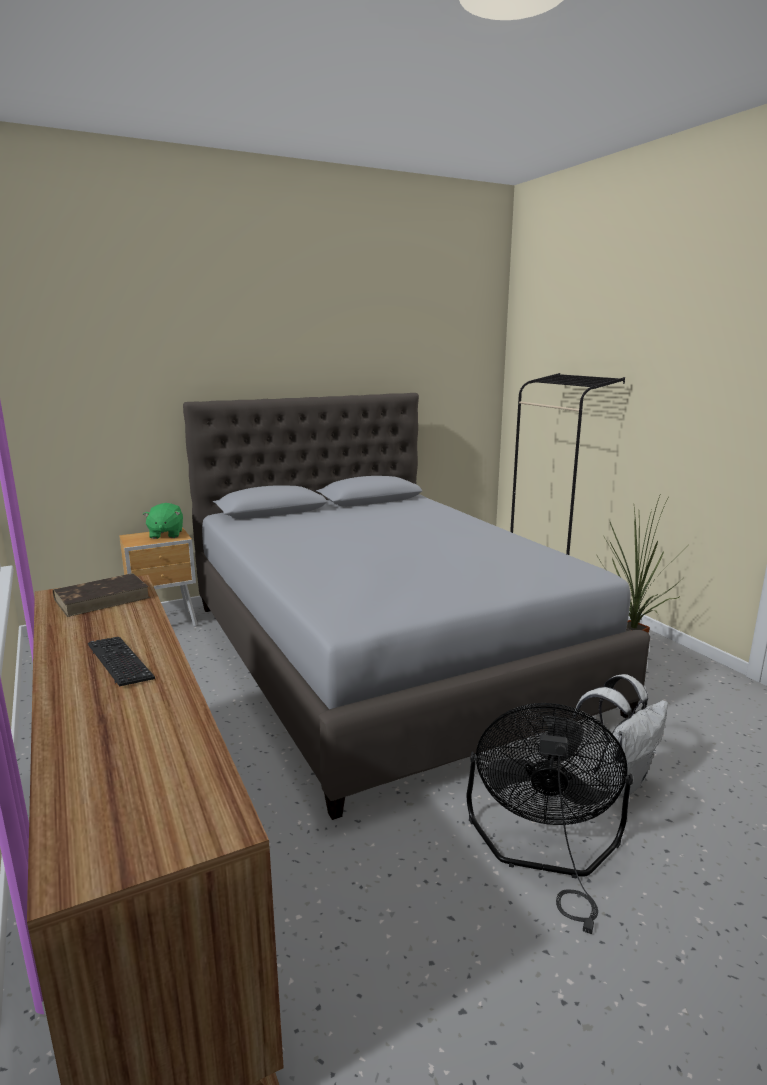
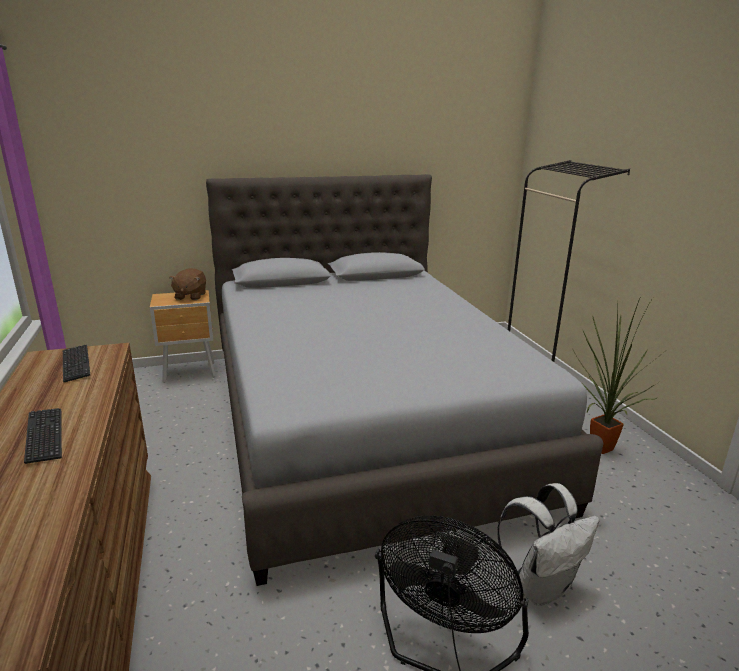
camera: 10 degrees right, 5 degrees up
brown book [53,573,150,617] -> keyboard [63,345,90,382]
green plush toy [143,503,183,539] -> brown plush toy [169,268,206,300]

